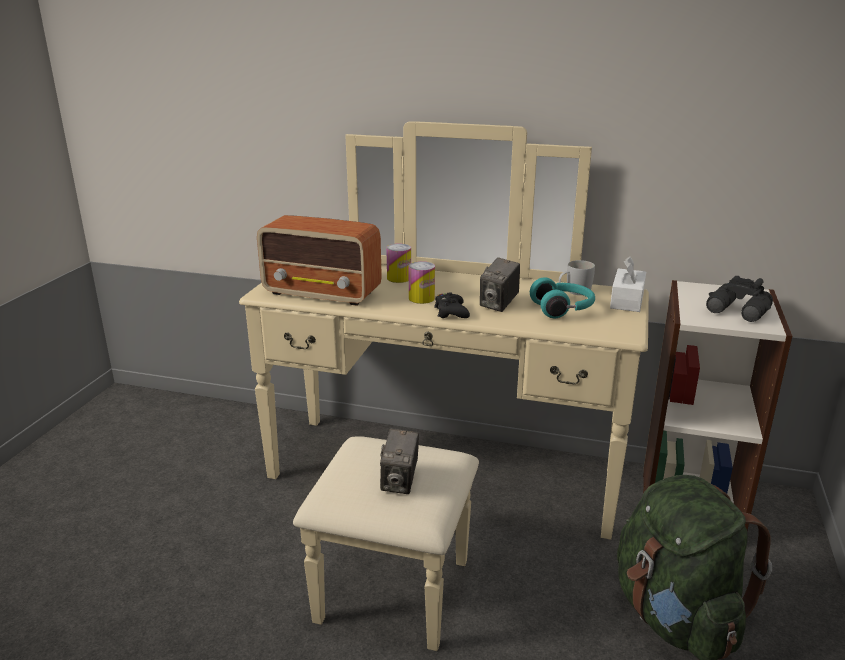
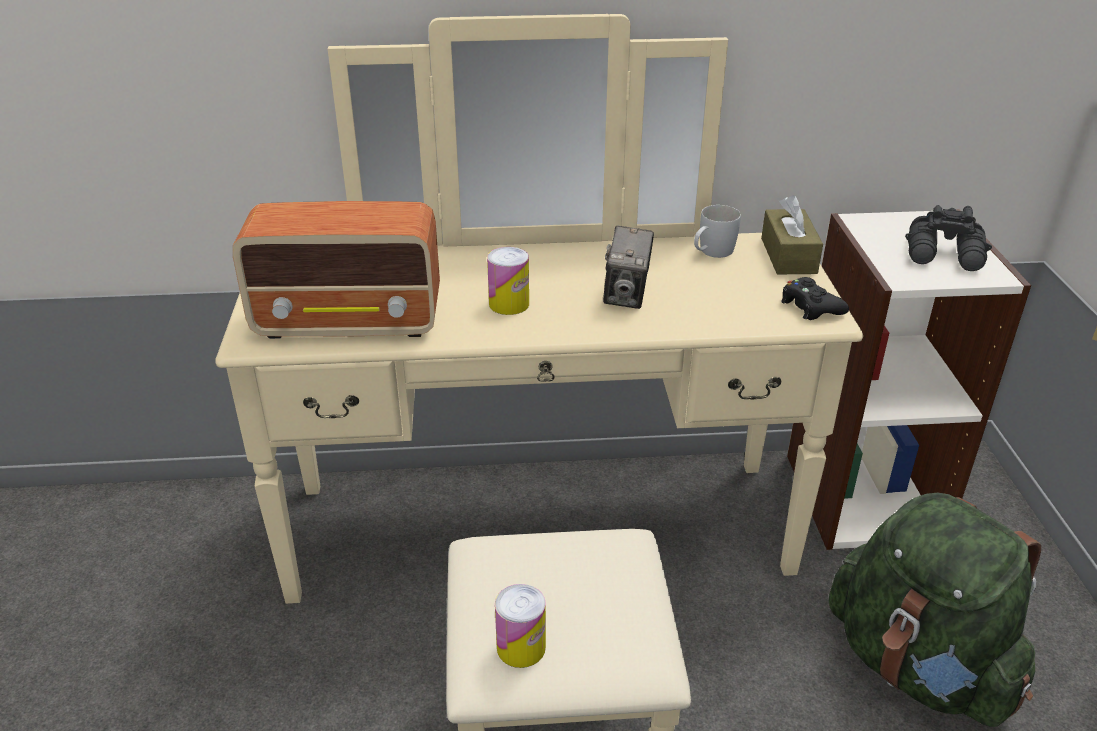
camera: 20 degrees left, 10 degrees up
camera [380,428,419,494] -> none
can [386,244,411,283] -> can moved to [495,584,546,668]
black game controller [434,292,470,318] -> black game controller moved to [781,277,849,320]
turquoise headphones [530,277,595,318] -> none
white tissue box [610,256,646,312] -> brown tissue box [761,195,823,274]

